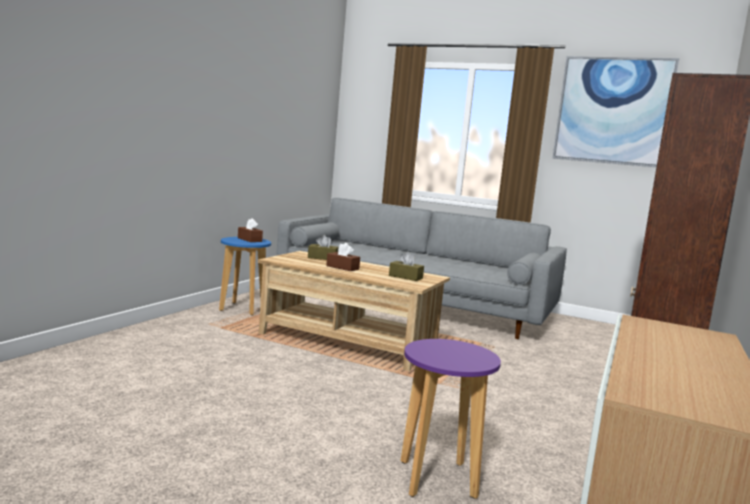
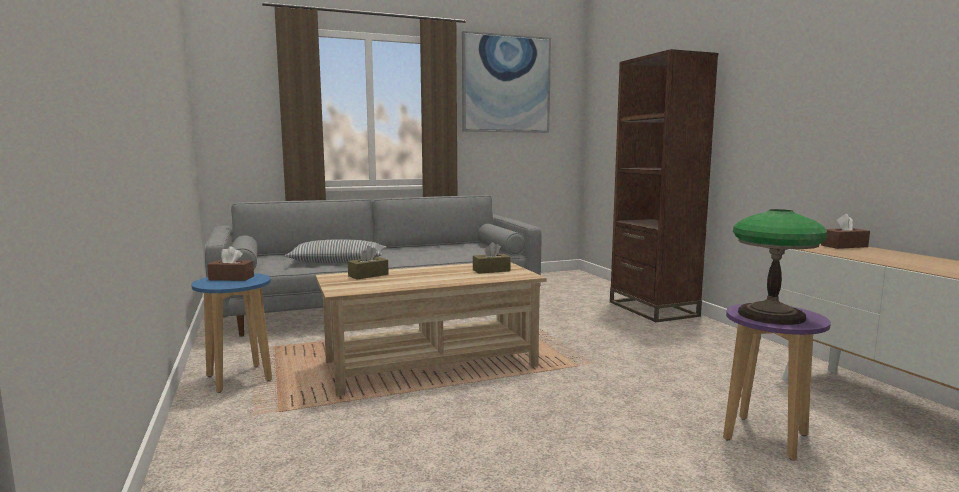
camera: 45 degrees left, 0 degrees up
brown tissue box [326,243,360,271] -> brown tissue box moved to [821,214,870,249]
none -> pillow [284,239,386,263]
none -> table lamp [733,209,827,325]

